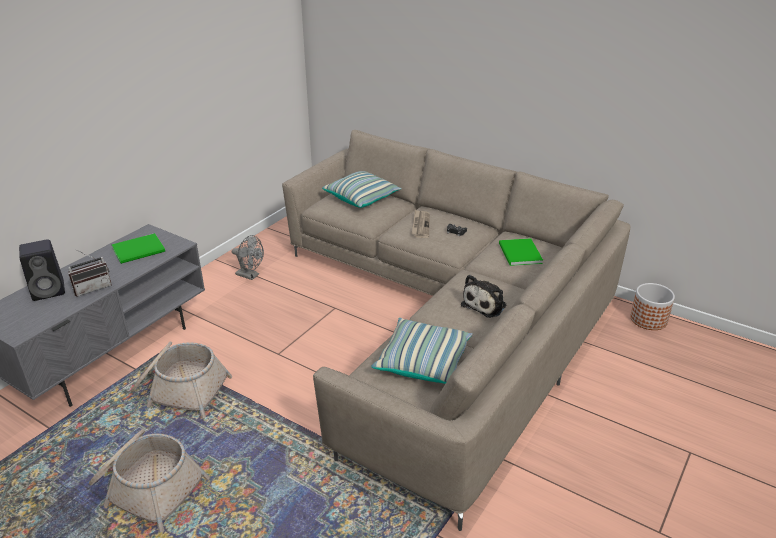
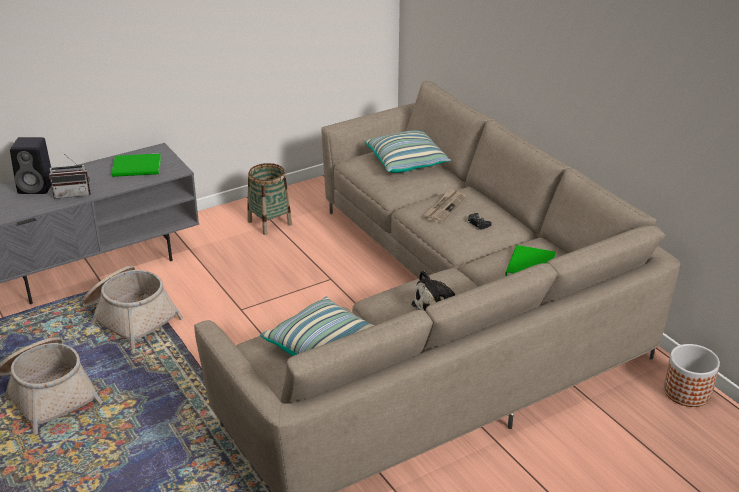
camera: 25 degrees right, 0 degrees up
grey fan [232,235,264,280] -> basket [247,163,292,235]

